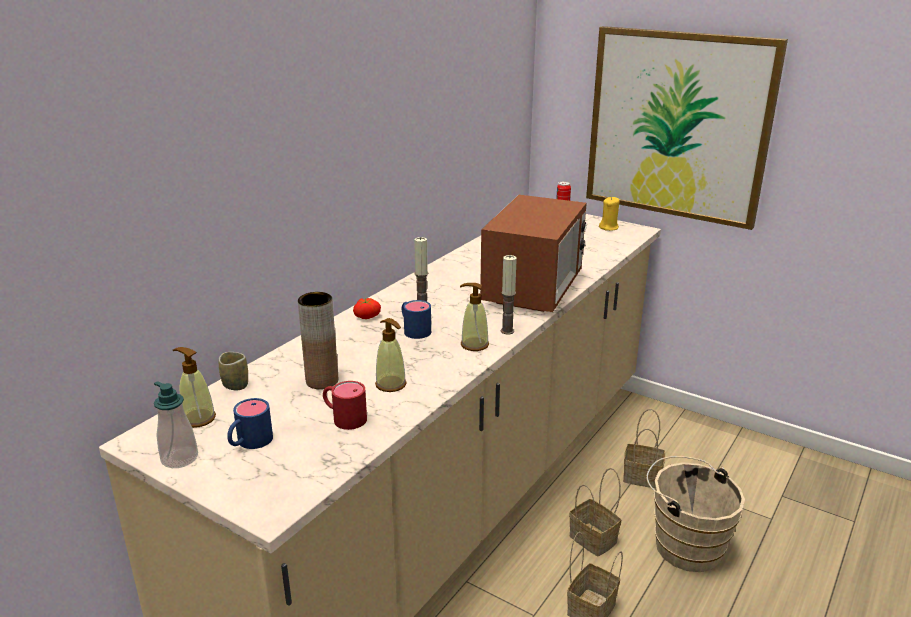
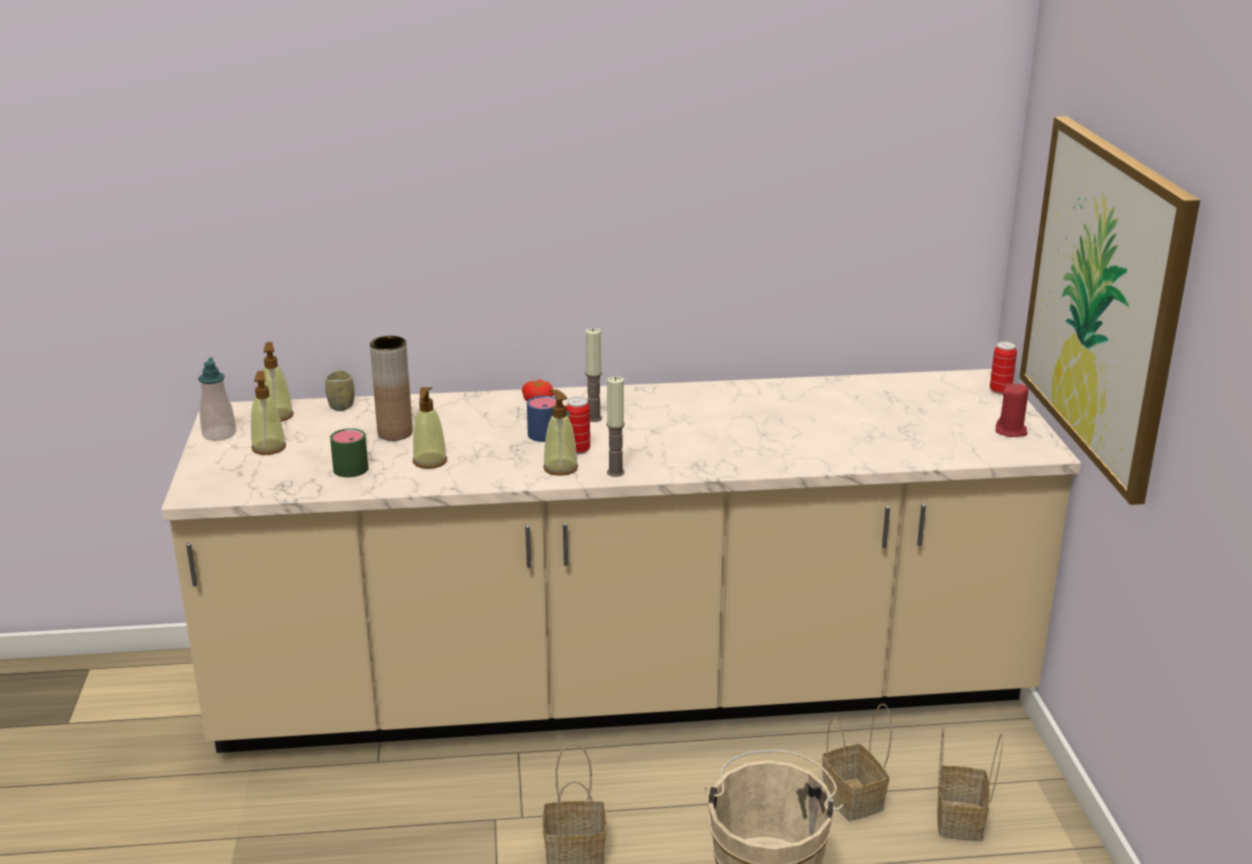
camera: 50 degrees right, 0 degrees up
blue mug [227,398,273,449] -> soap dispenser [251,371,286,455]
red mug [323,381,367,430] -> green mug [330,428,368,477]
microwave [480,195,587,312] -> none
basket [569,468,621,556] -> basket moved to [937,727,1003,841]
yellow candle [599,197,619,231] -> red candle [995,383,1028,437]
none -> can [566,397,590,454]

